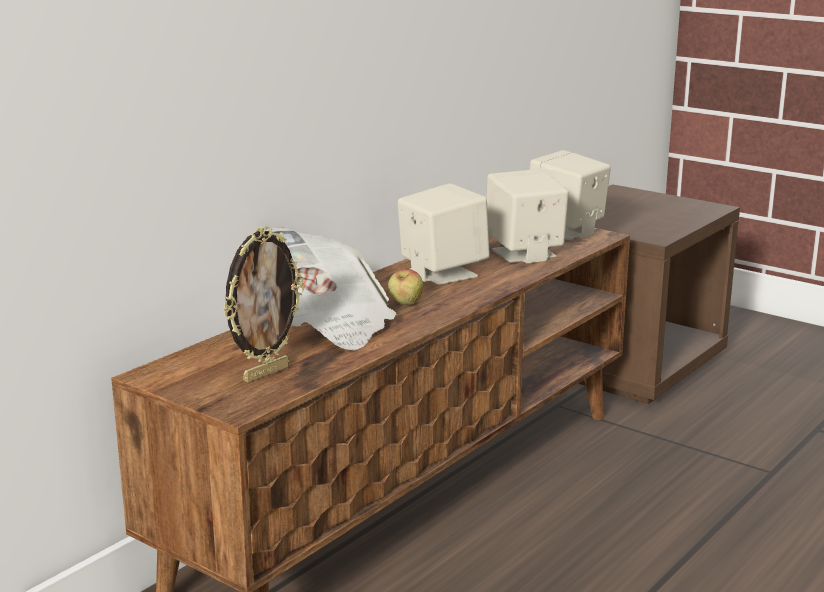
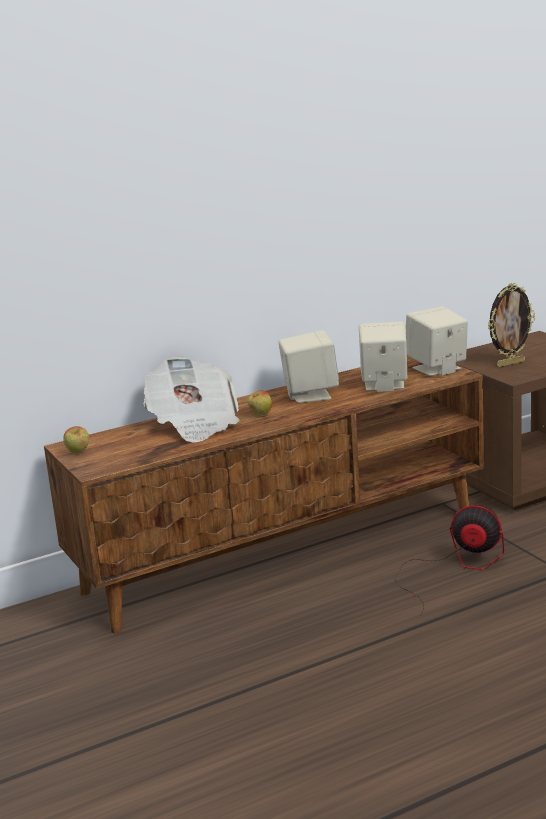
camera: 25 degrees right, 0 degrees up
picture frame [223,226,304,383] -> picture frame moved to [488,283,535,367]
none -> apple [63,426,89,453]
none -> fan [395,505,504,616]

